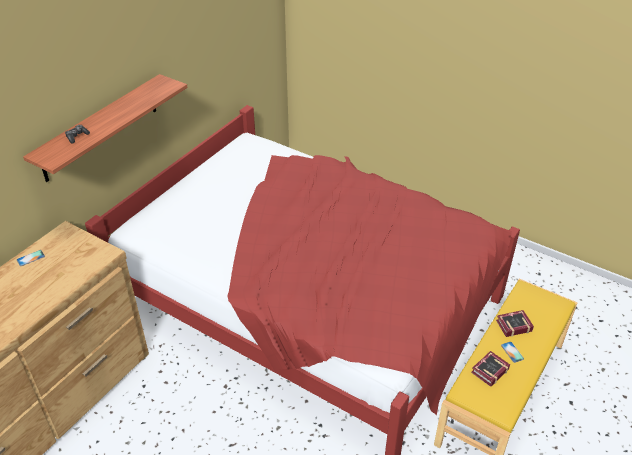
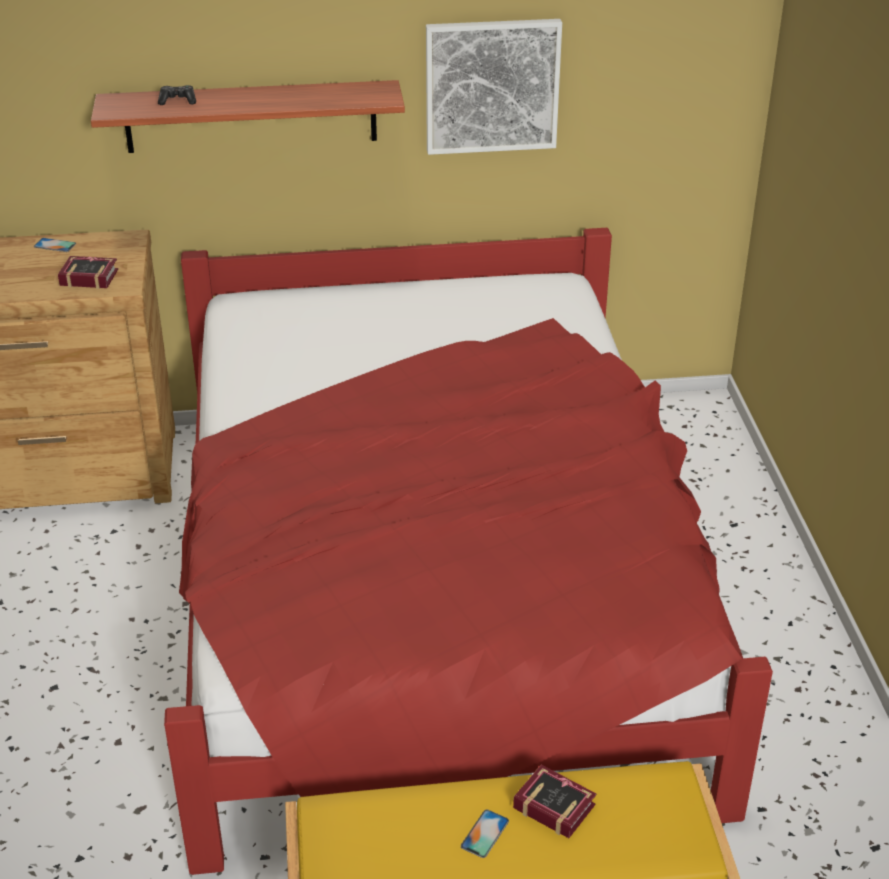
camera: 50 degrees right, 5 degrees down
book [471,351,510,387] -> book moved to [58,256,118,289]
none -> picture [426,19,562,155]

